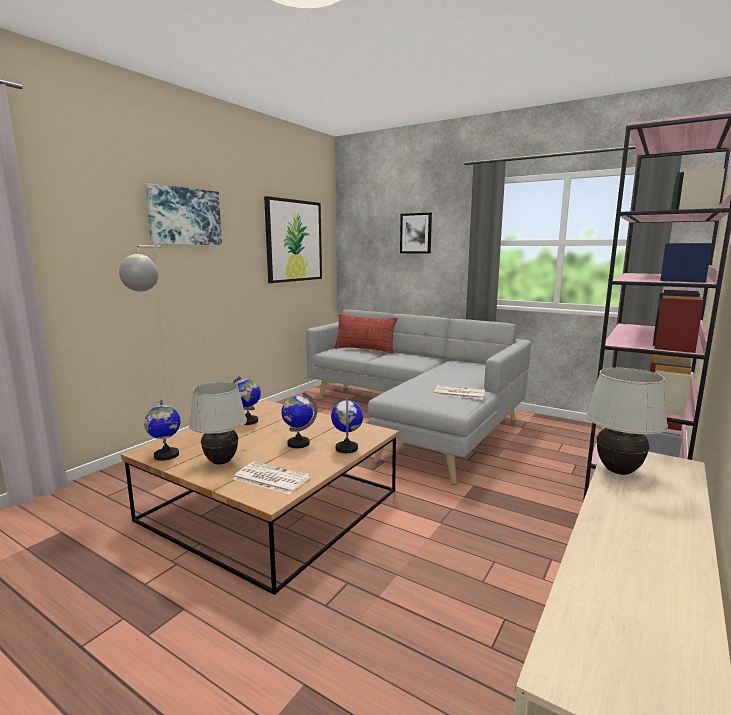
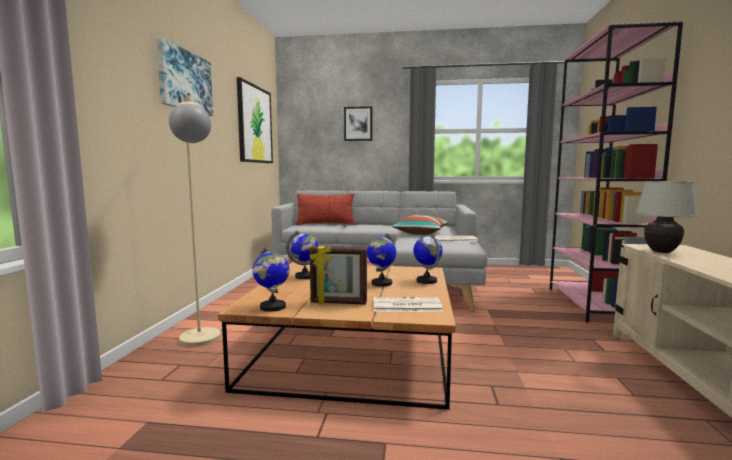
camera: 25 degrees left, 5 degrees down
white table lamp [189,382,247,465] -> picture frame [310,246,367,305]
none -> pillow [392,215,449,235]

